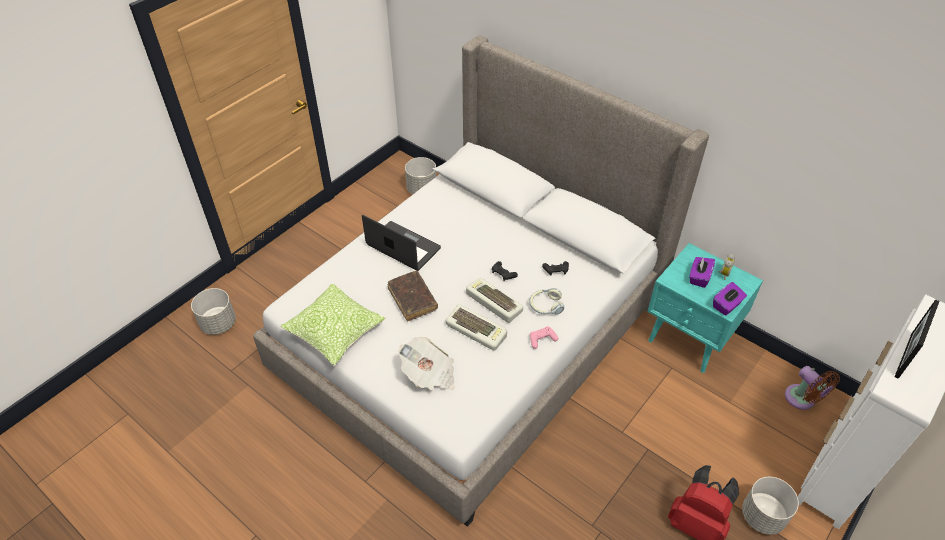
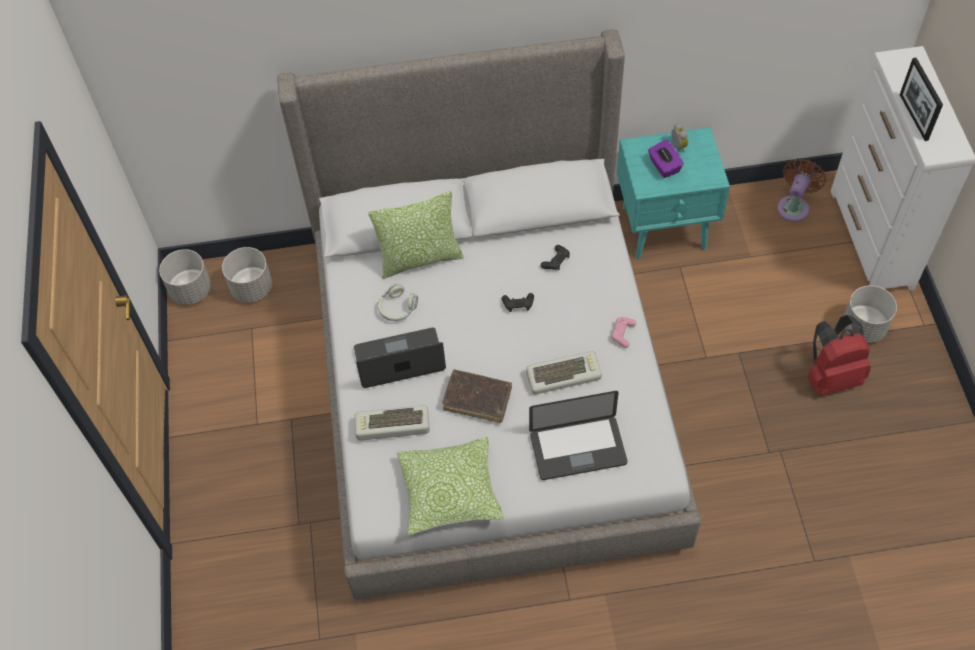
camera: 45 degrees left, 10 degrees up
grey planter [191,288,236,335] -> grey planter moved to [159,249,211,305]
newspaper [398,337,455,390] -> laptop [529,391,628,480]
keyboard [466,278,523,323] -> keyboard moved to [355,405,430,441]
headphones [529,288,564,315] -> headphones moved to [378,284,418,321]
purple tissue box [713,282,747,315] -> none
brown fan [785,366,840,410] -> brown fan turned 75 degrees counterclockwise [777,158,826,222]
none -> pillow [368,191,464,279]

